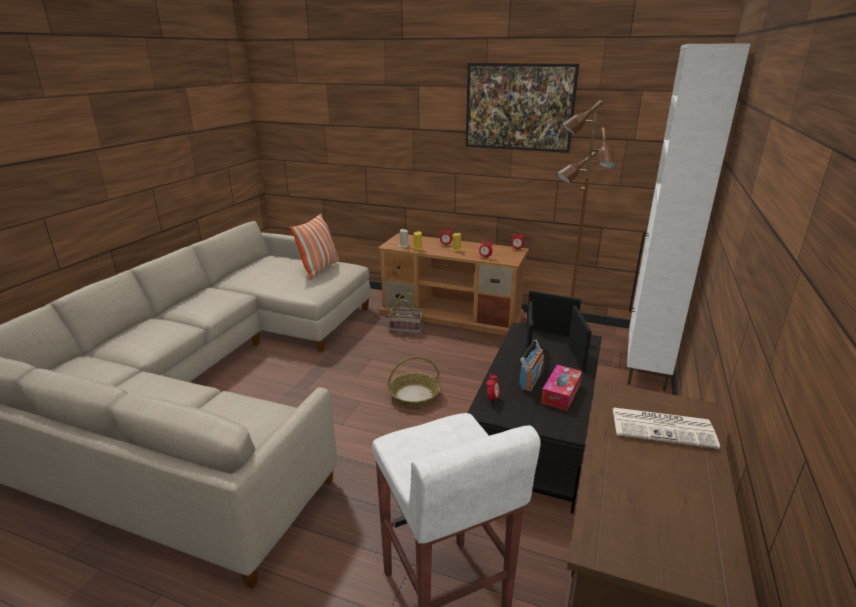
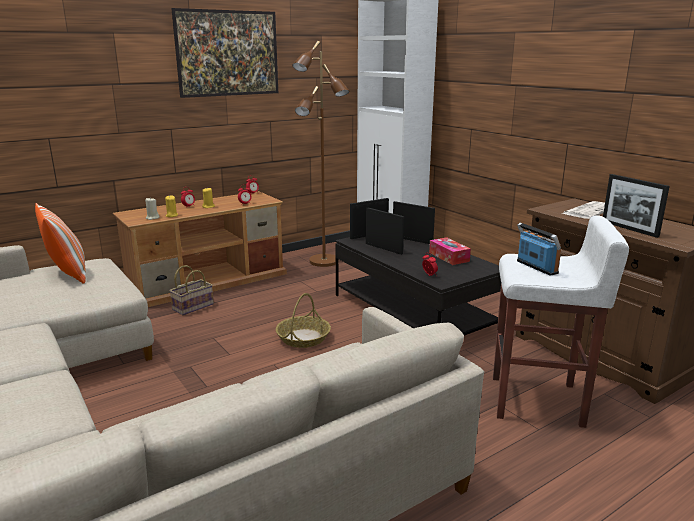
camera: 55 degrees left, 5 degrees down
radio [520,340,544,393] -> radio moved to [517,223,561,276]
none -> picture frame [603,174,670,238]

